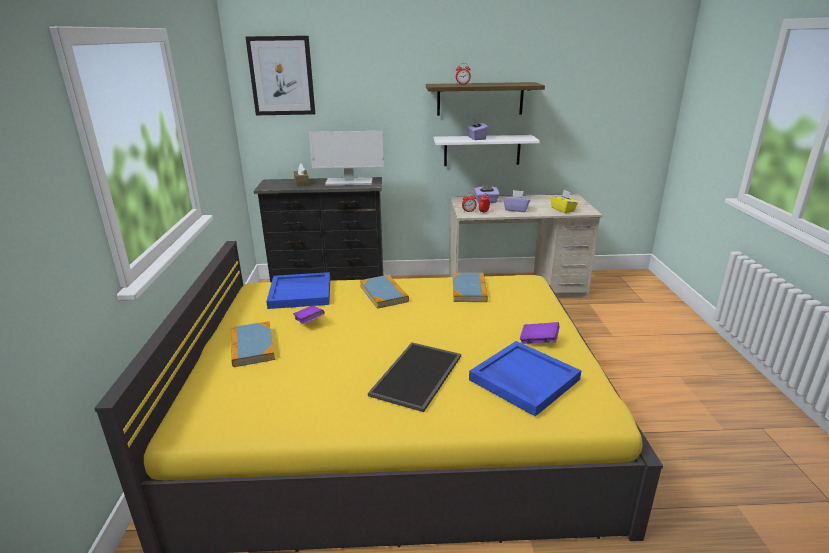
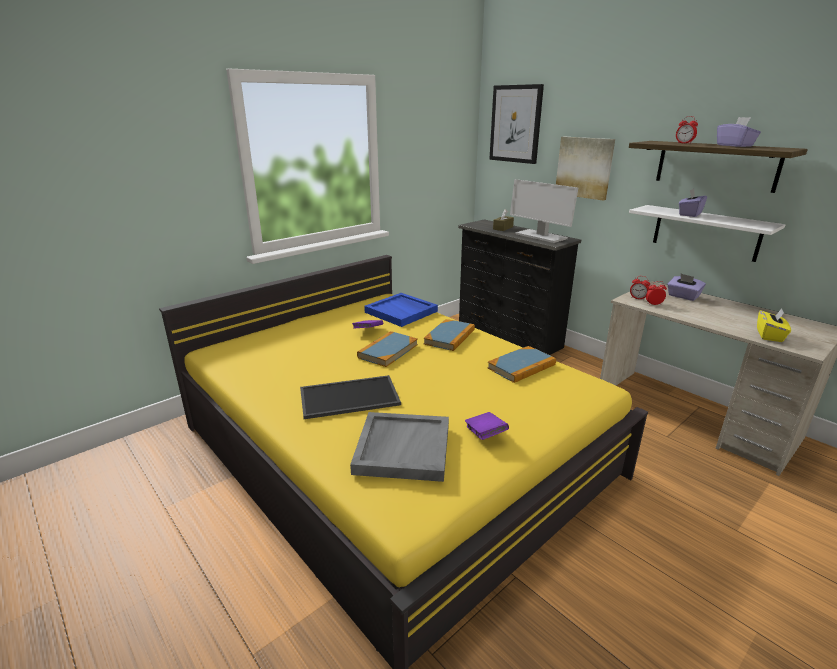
camera: 50 degrees right, 0 degrees up
book [231,321,275,367] -> book moved to [357,331,418,367]
blue tray [469,341,581,416] -> grey tray [350,412,449,482]
purple tissue box [503,190,530,212] -> purple tissue box moved to [717,117,761,147]
none -> picture [556,137,615,201]

